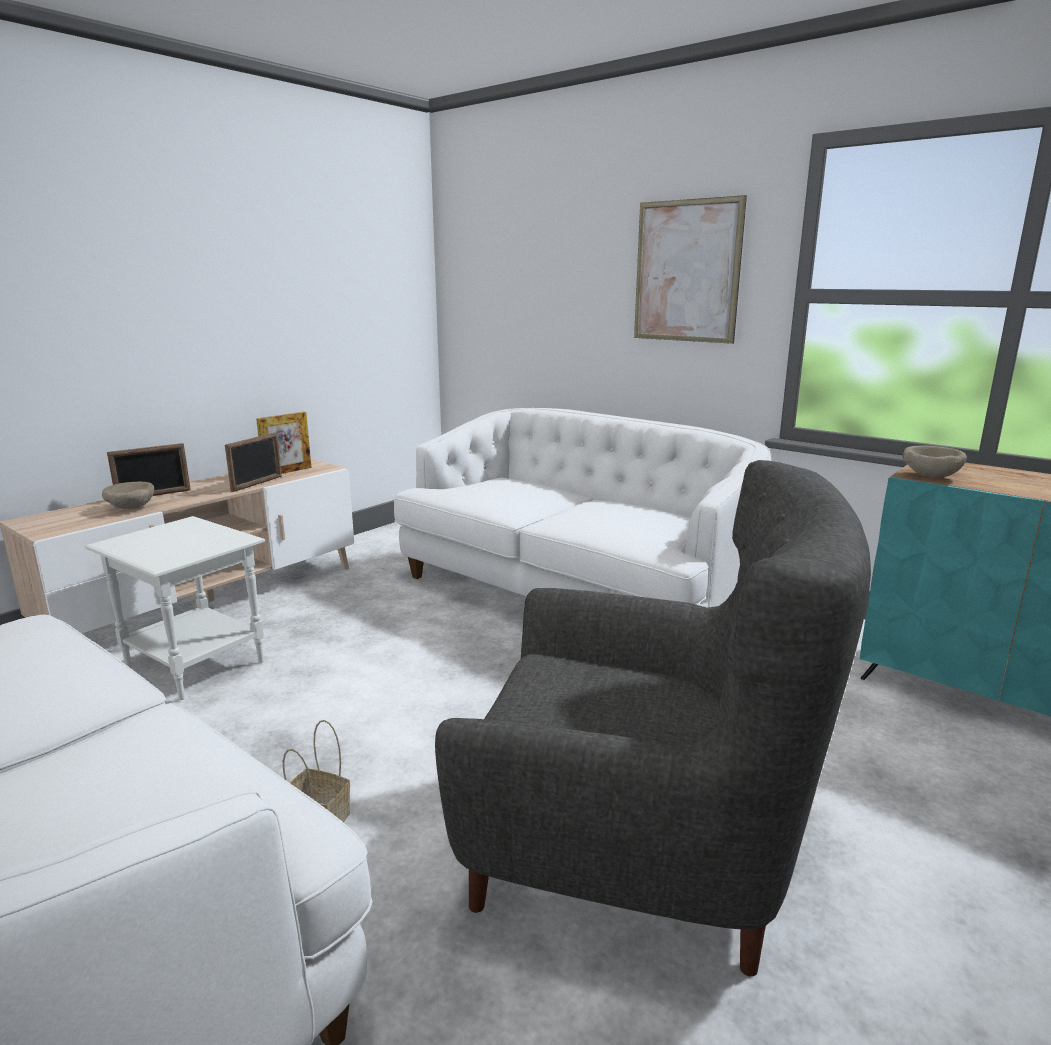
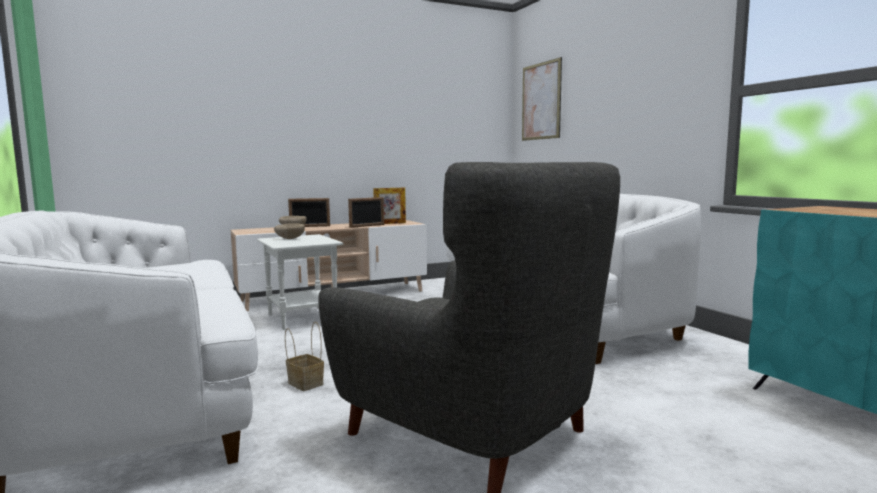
camera: 25 degrees right, 10 degrees down
picture [634,195,747,344] -> picture moved to [522,57,562,141]
beige bowl [903,445,967,478] -> beige bowl moved to [274,223,305,239]

